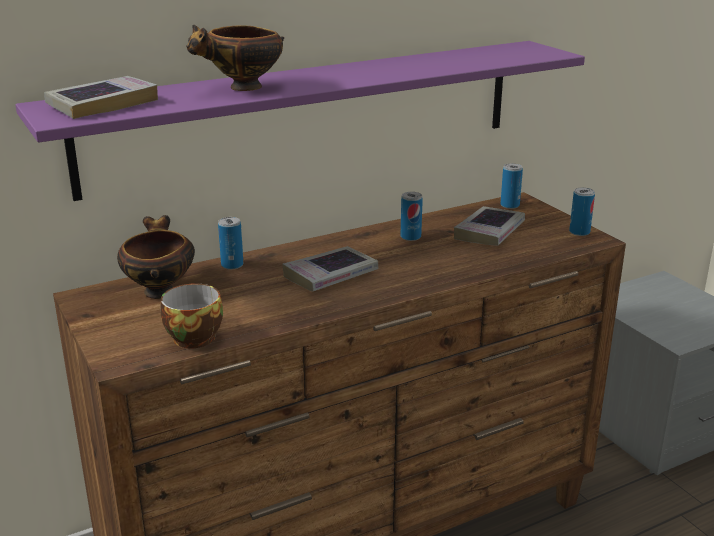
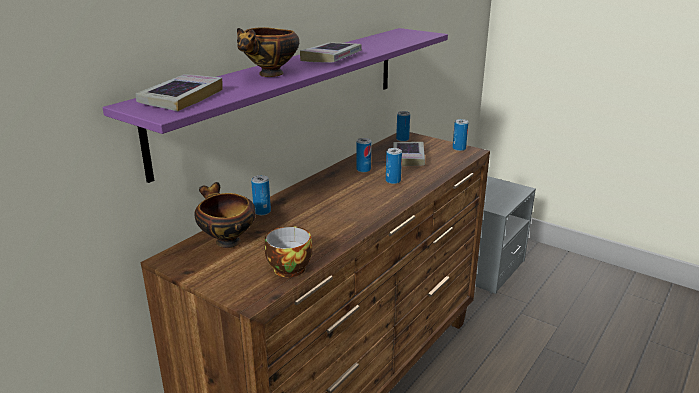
camera: 25 degrees left, 0 degrees up
book [282,246,379,292] -> book moved to [300,42,362,62]
none -> can [386,148,402,184]

